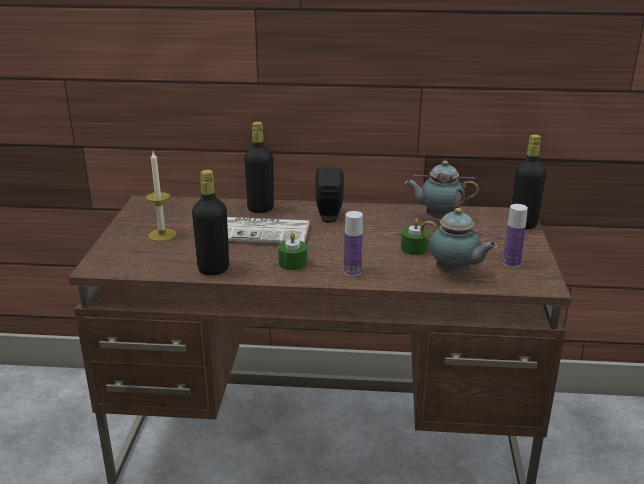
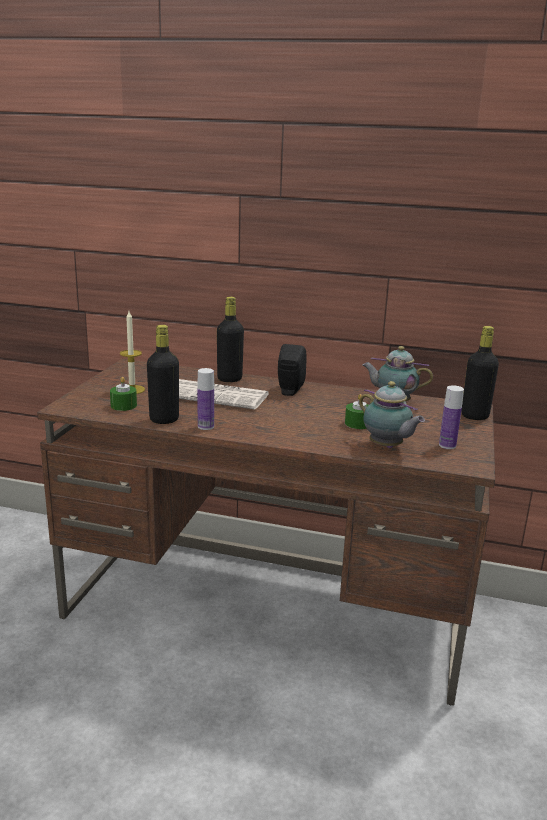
camera: 10 degrees right, 5 degrees down
green candle [278,232,307,270] -> green candle moved to [110,377,137,411]
bottle [344,211,363,276] -> bottle moved to [197,368,214,430]

